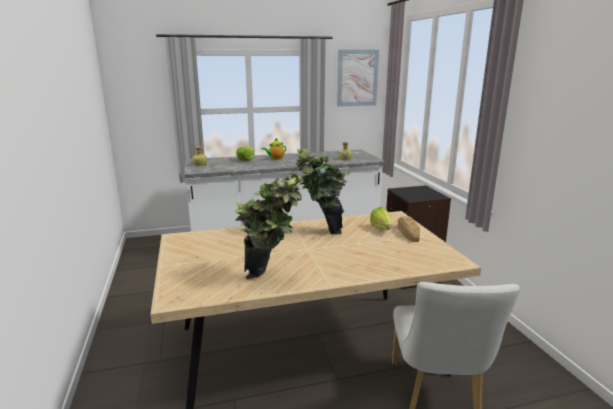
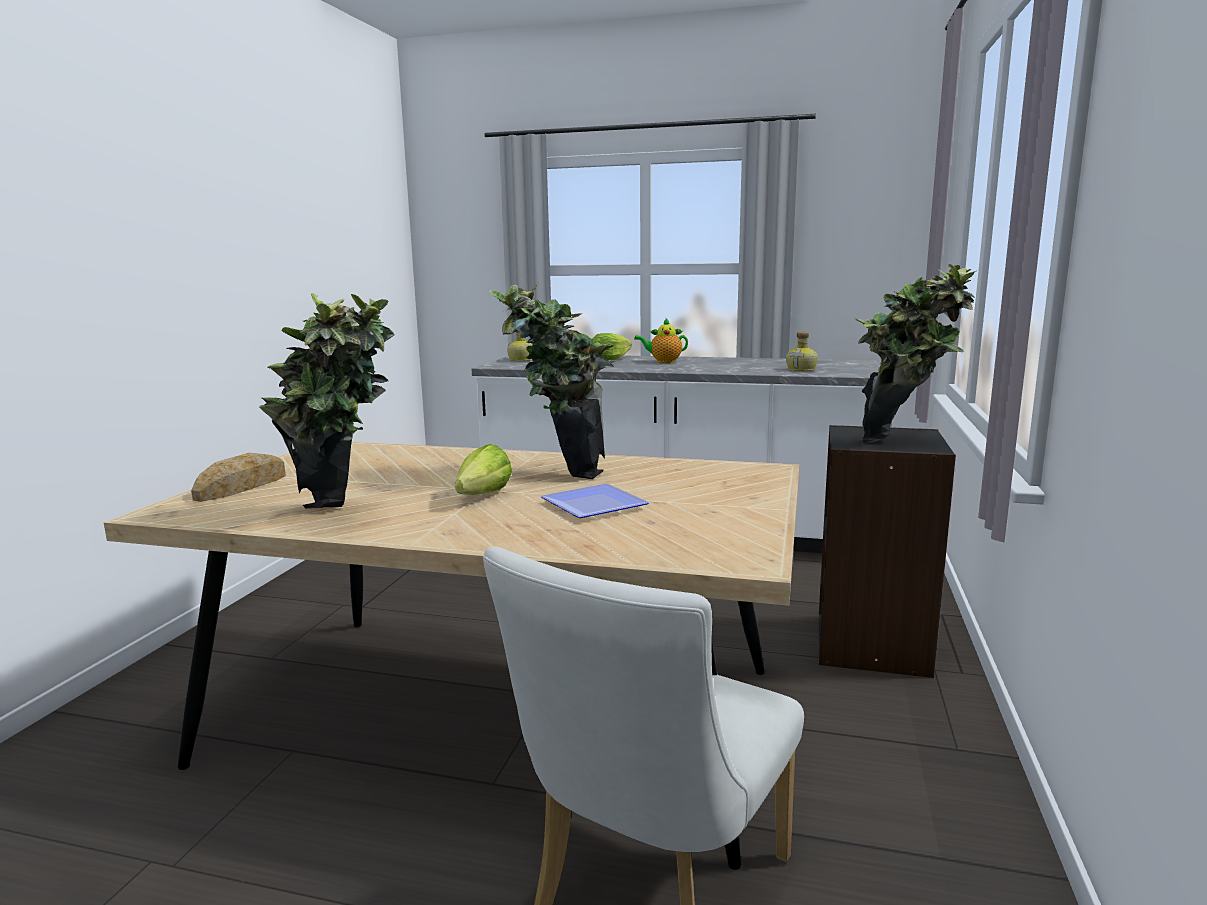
camera: 30 degrees right, 5 degrees down
picture [337,50,379,107] -> none
lettuce [370,207,392,230] -> lettuce moved to [455,444,512,495]
bread [398,216,420,242] -> bread moved to [191,453,286,502]
none -> plate [541,484,650,518]
none -> potted plant [855,264,976,443]

